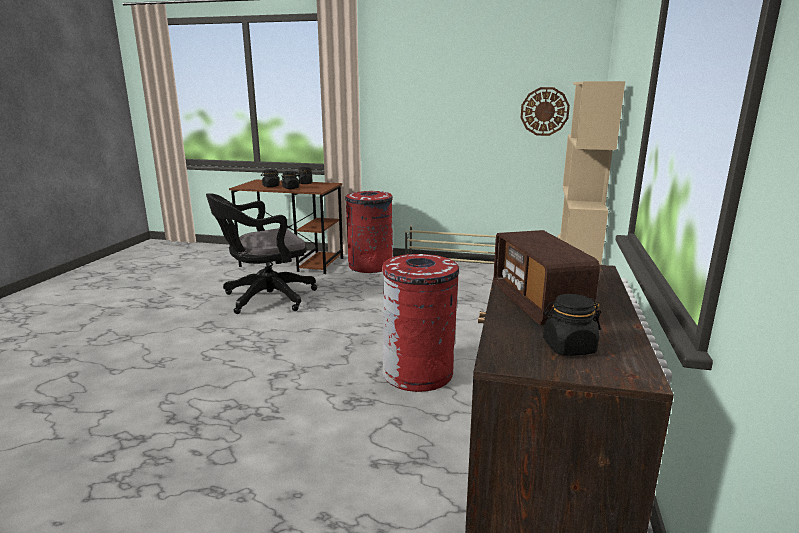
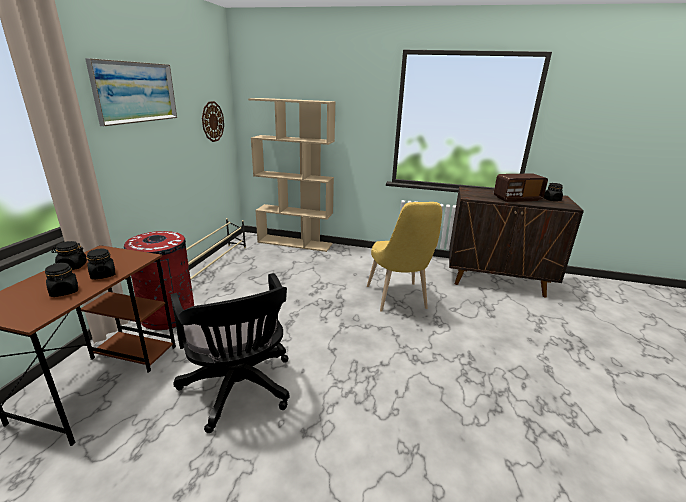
camera: 90 degrees left, 5 degrees up
red trash can [382,254,459,392] -> yellow chair [367,202,442,312]
none -> picture [85,58,177,126]

